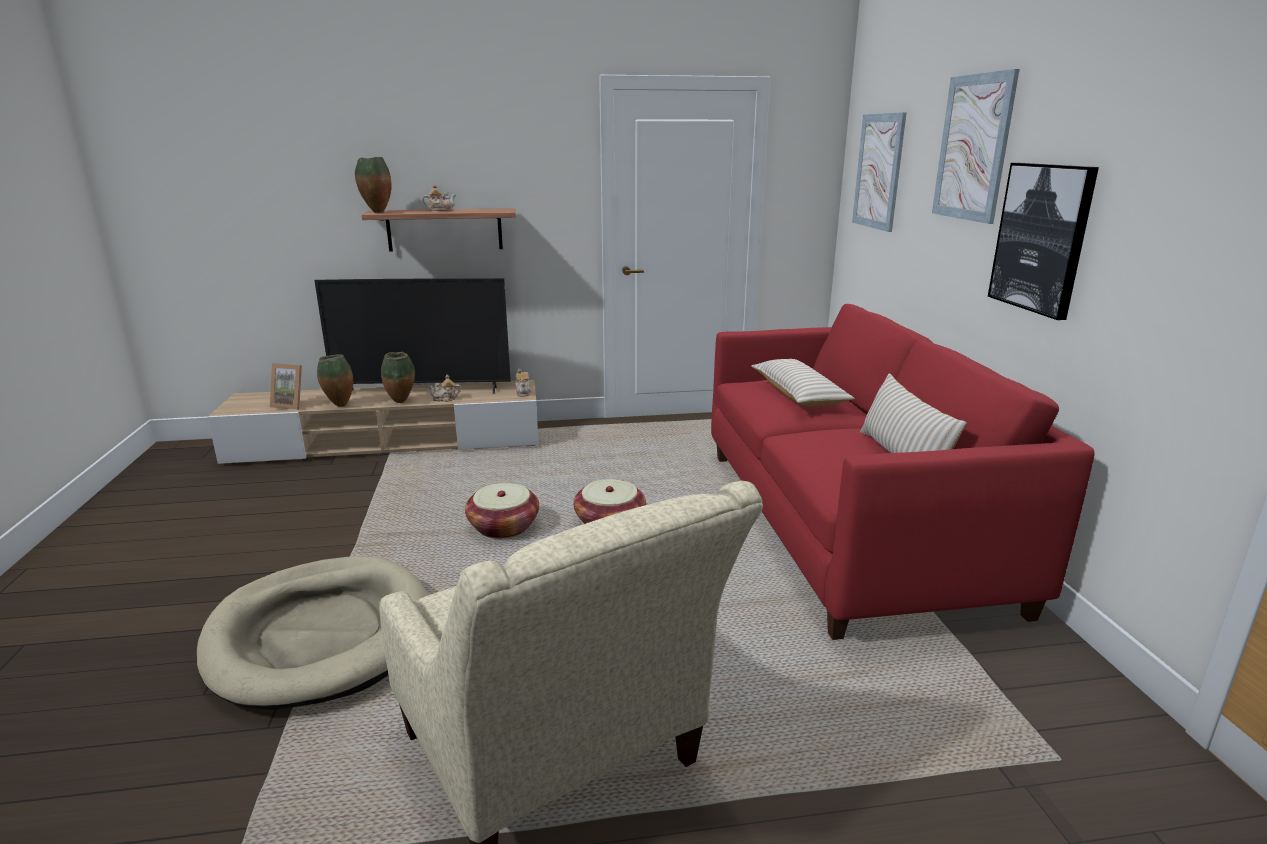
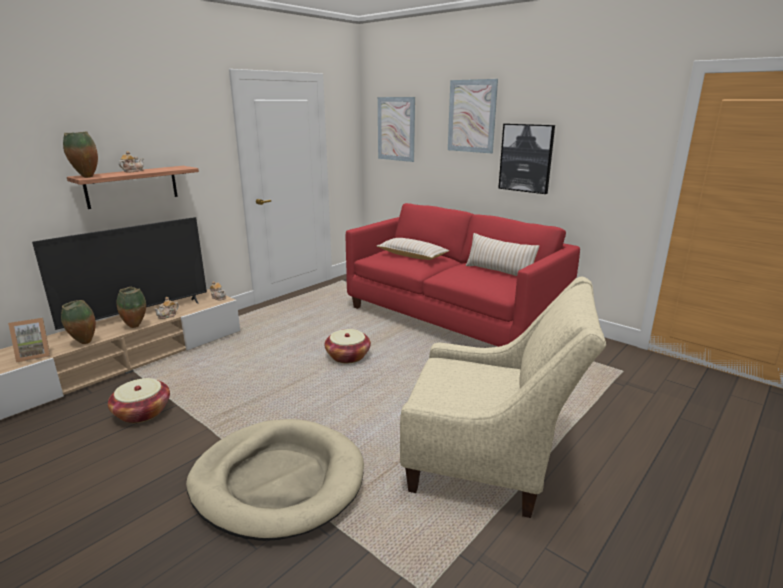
camera: 40 degrees left, 0 degrees up
basket [465,483,539,539] -> basket moved to [108,378,170,423]

